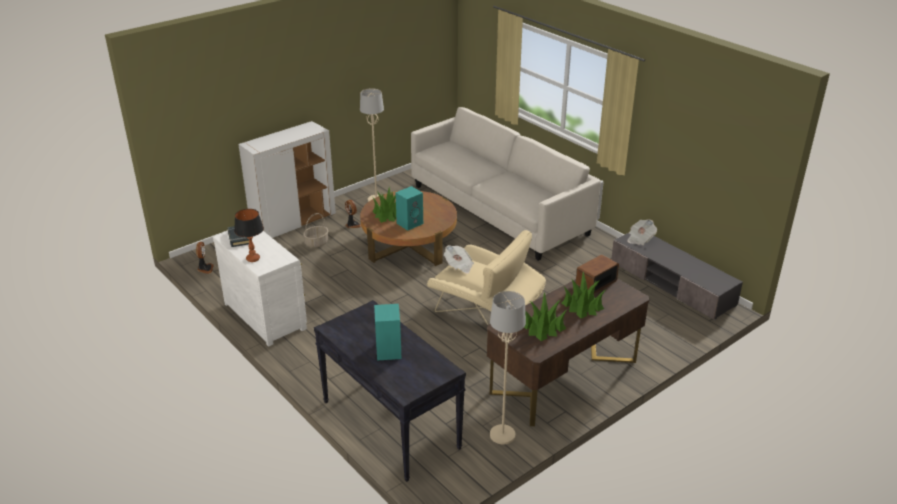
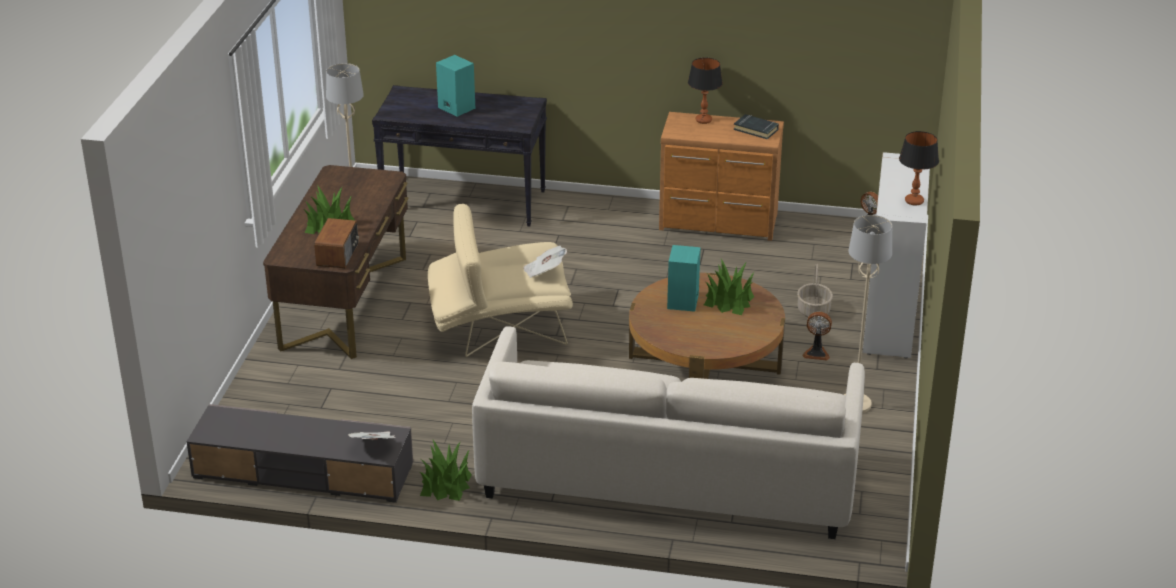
camera: 140 degrees right, 0 degrees up
white dresser [213,231,307,347] -> brown dresser [659,112,784,241]
potted plant [524,292,567,341] -> potted plant moved to [420,440,472,501]
none -> table lamp [899,131,939,206]

